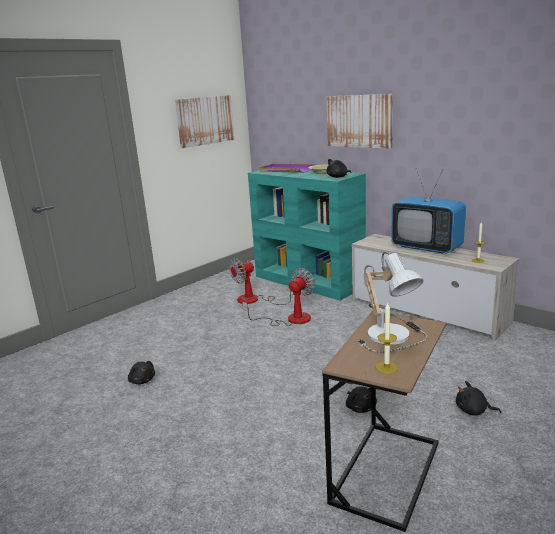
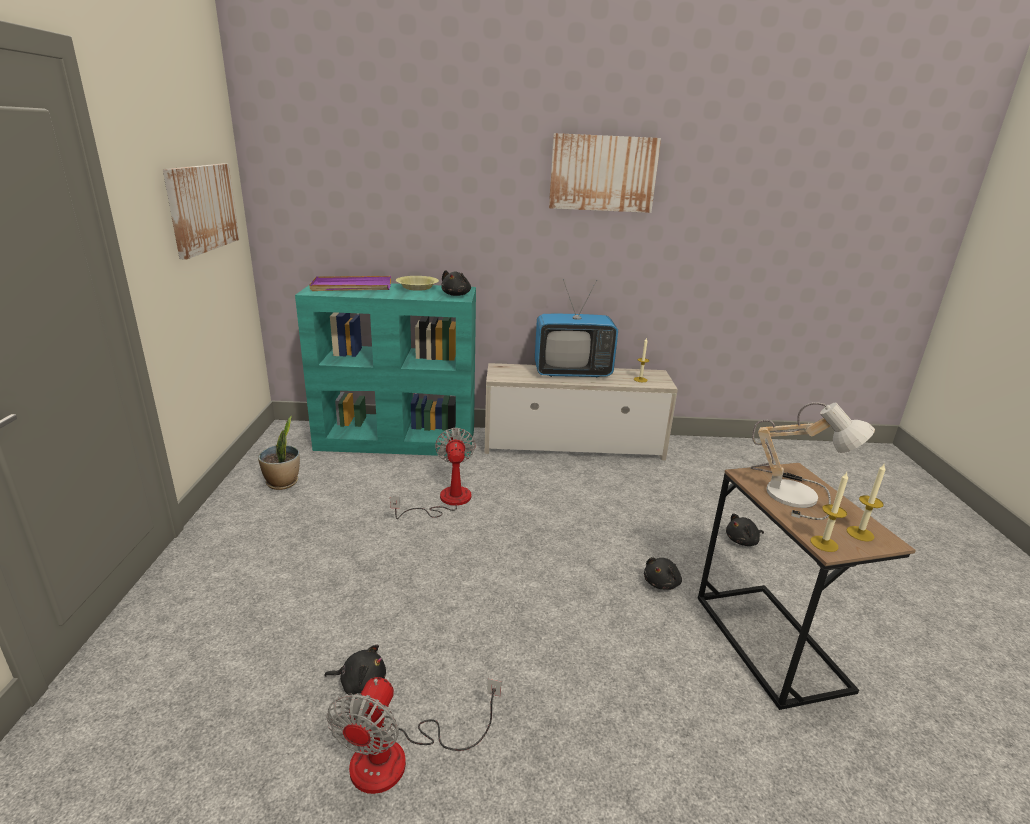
camera: 45 degrees left, 5 degrees up
fan [229,258,291,305] -> fan moved to [327,677,501,794]
picture [326,94,393,149] -> picture moved to [549,133,661,213]
black plush toy [346,386,377,413] -> black plush toy turned 105 degrees clockwise [644,557,682,590]
none -> potted plant [258,416,300,490]
none -> candle [810,473,848,552]

